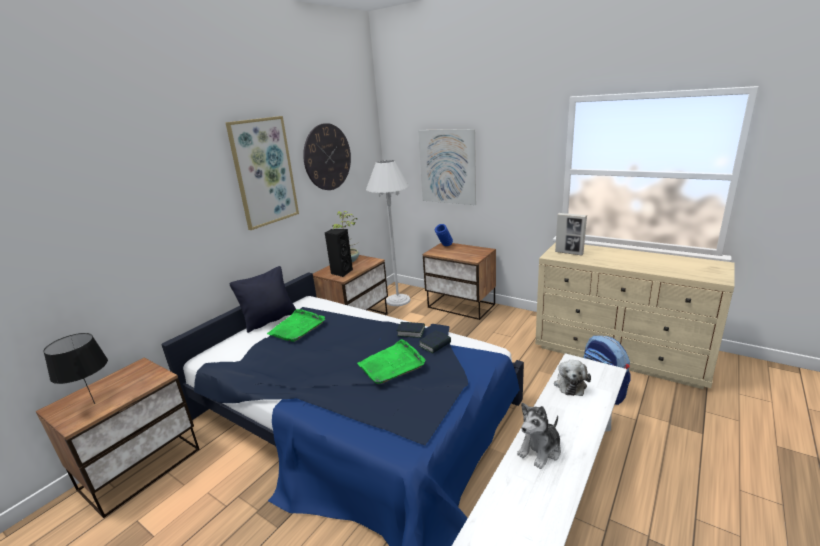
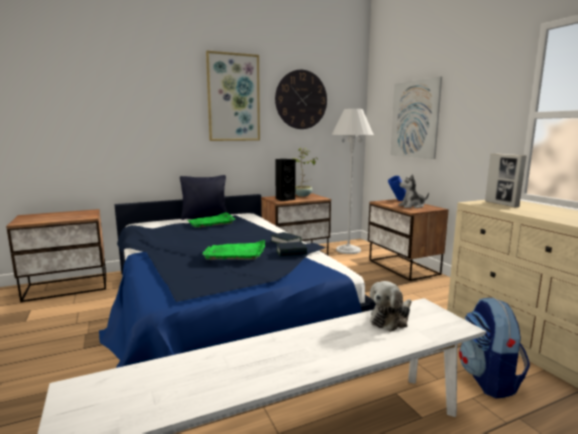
camera: 30 degrees right, 10 degrees down
black table lamp [43,333,108,404] -> none
plush toy [517,403,561,469] -> plush toy moved to [399,174,429,208]

